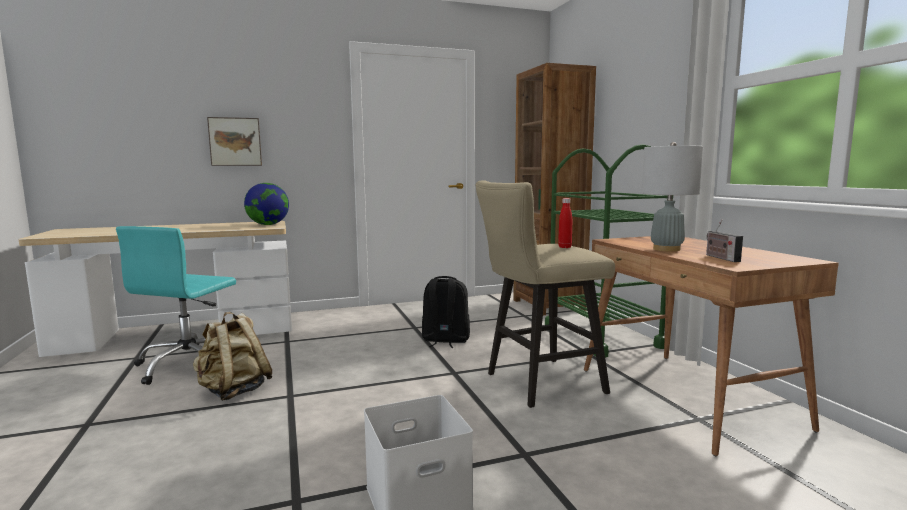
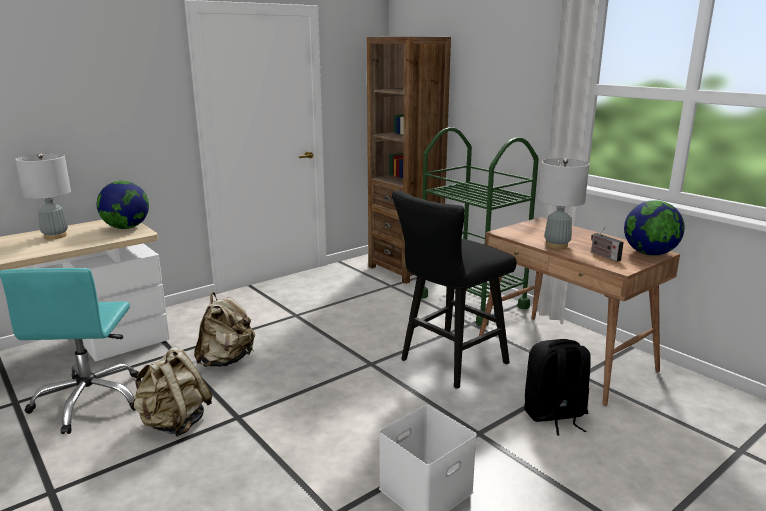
camera: 20 degrees left, 10 degrees up
picture [207,117,262,166] -> none
black backpack [422,276,470,348] -> black backpack moved to [524,339,591,435]
beige stool [475,180,615,408] -> black stool [392,190,516,389]
red bottle [558,198,572,248] -> none
none -> grey table lamp [15,153,71,240]
none -> beige backpack [194,292,255,367]
none -> globe [624,200,684,256]

